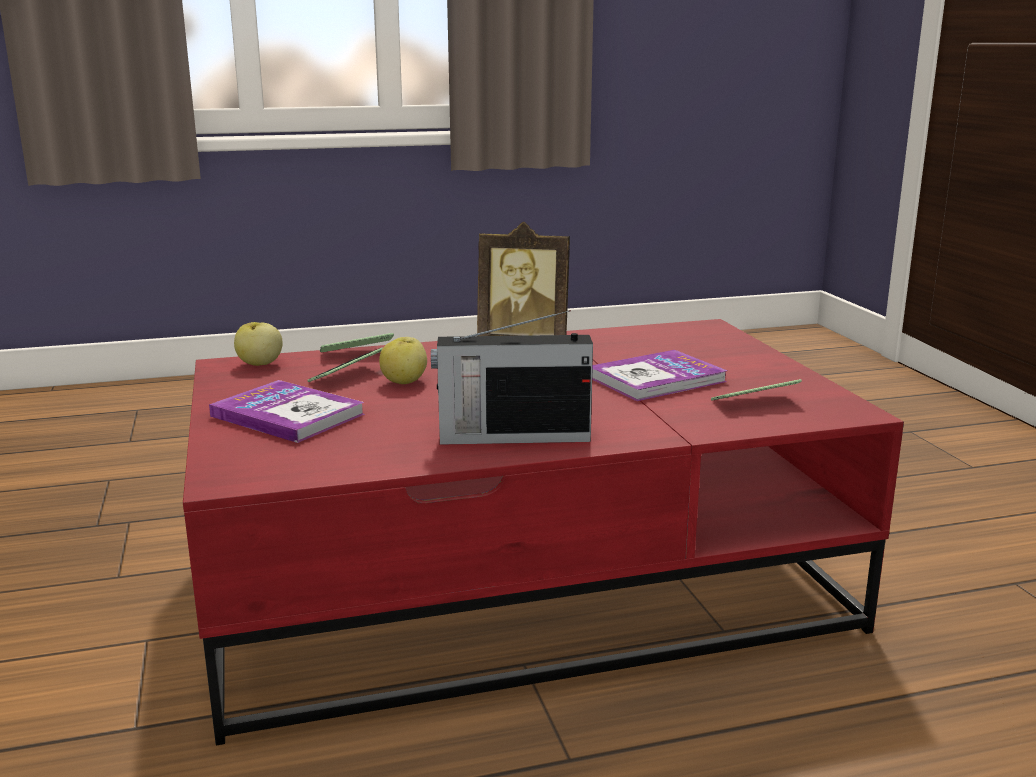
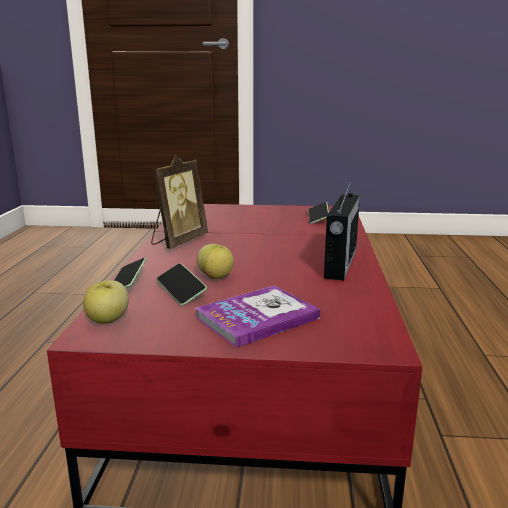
camera: 70 degrees left, 0 degrees up
book [592,350,728,401] -> none

